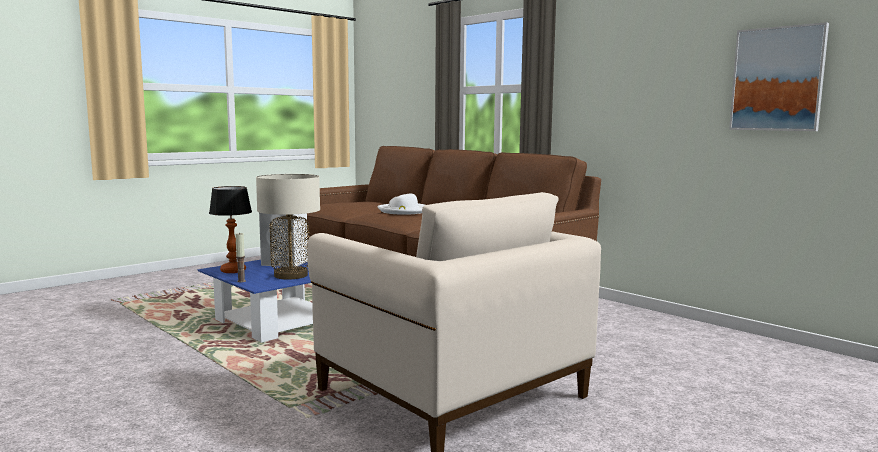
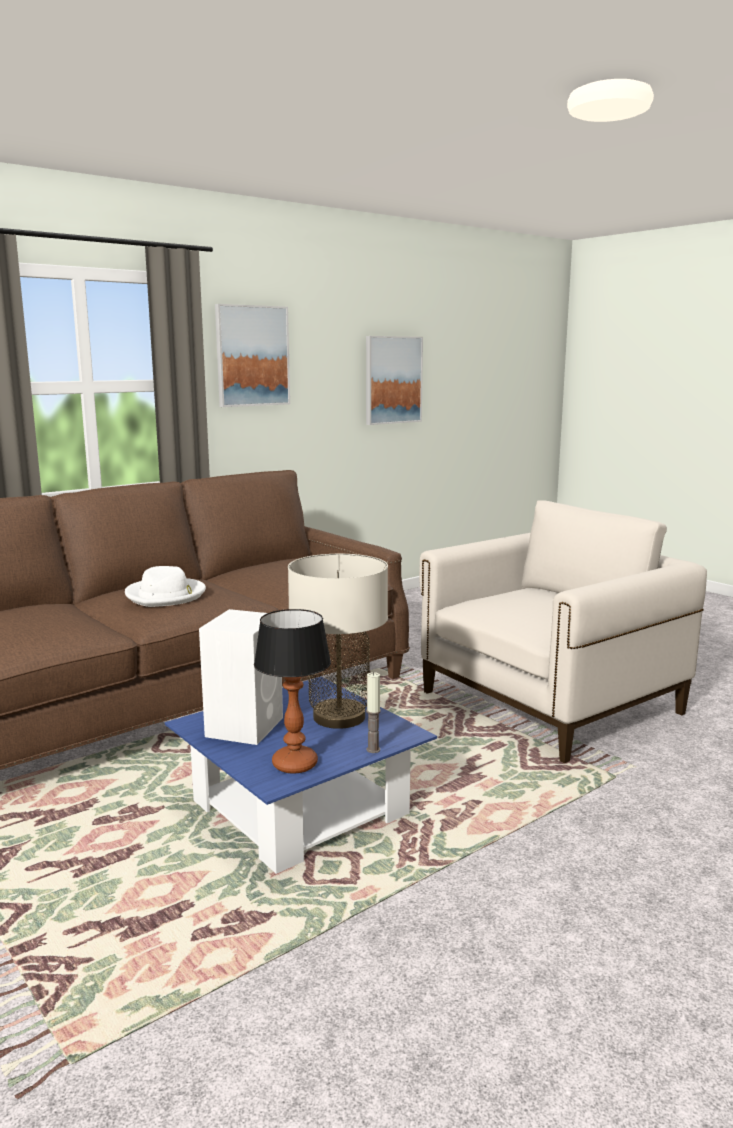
camera: 85 degrees left, 5 degrees up
none -> picture [215,304,290,407]

